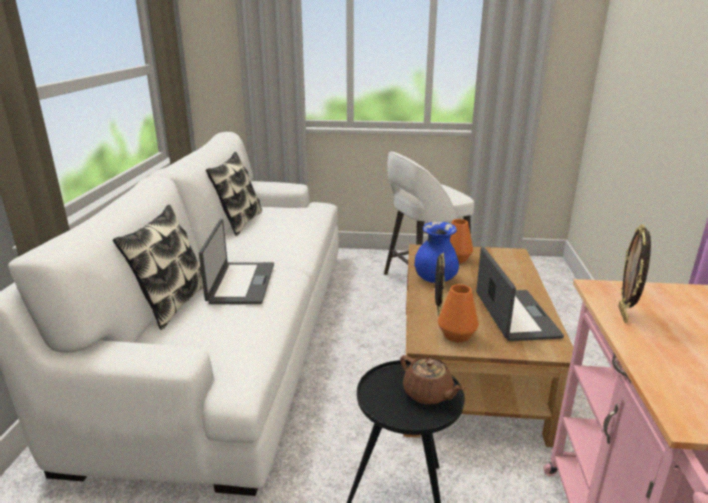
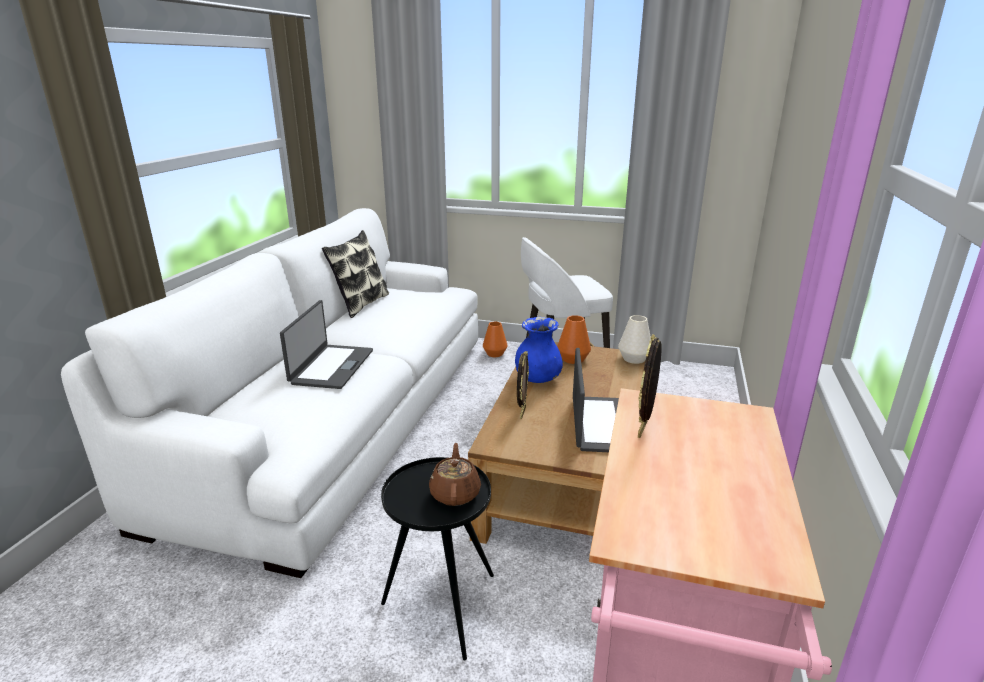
camera: 10 degrees right, 0 degrees up
pillow [113,204,203,330] -> none
brown teapot [400,355,465,405] -> brown teapot turned 150 degrees counterclockwise [429,443,481,506]
orange vase [438,284,479,342] -> orange vase moved to [483,322,508,357]
none -> white vase [618,315,651,364]

